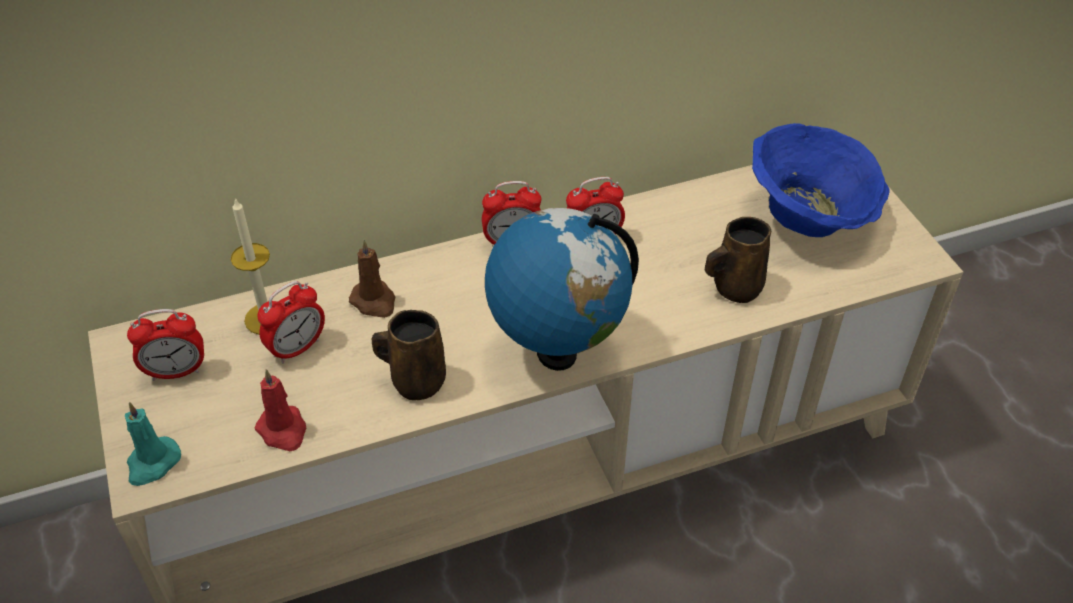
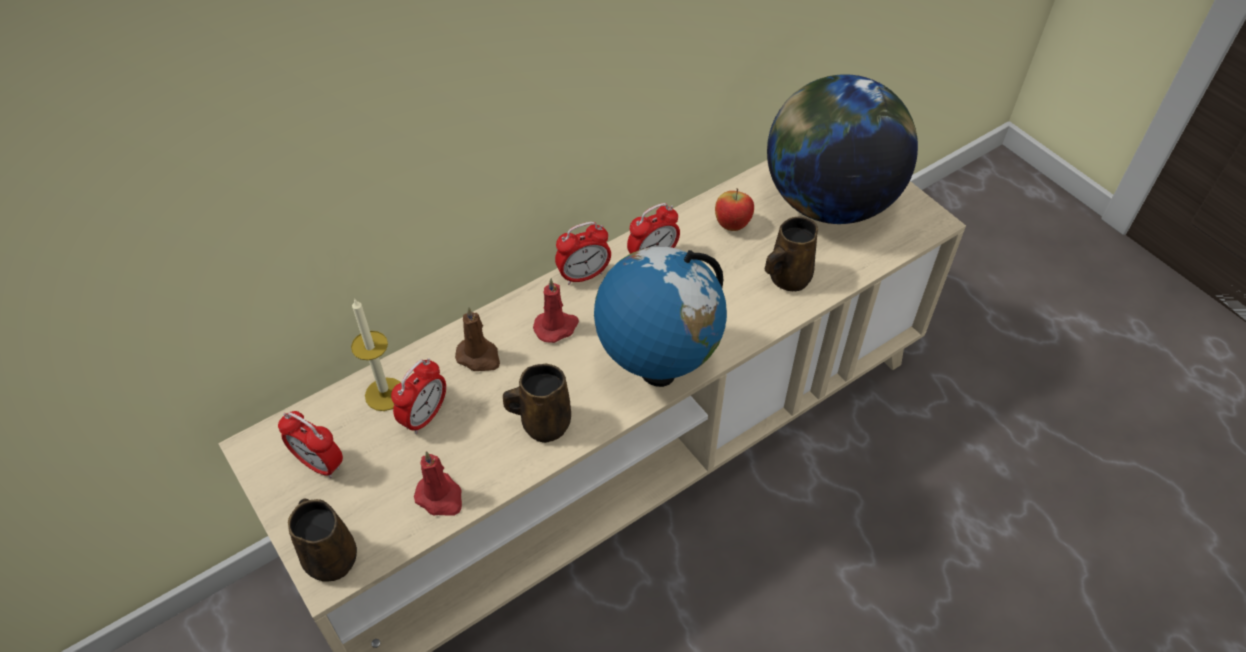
camera: 15 degrees left, 5 degrees up
turquoise candle [125,402,181,486] -> brown mug [288,498,357,582]
alarm clock [127,309,204,381] -> alarm clock turned 60 degrees clockwise [278,411,343,478]
blue bowl [752,123,890,237] -> globe [767,74,918,224]
none -> red candle [533,278,579,343]
none -> apple [715,188,754,231]

